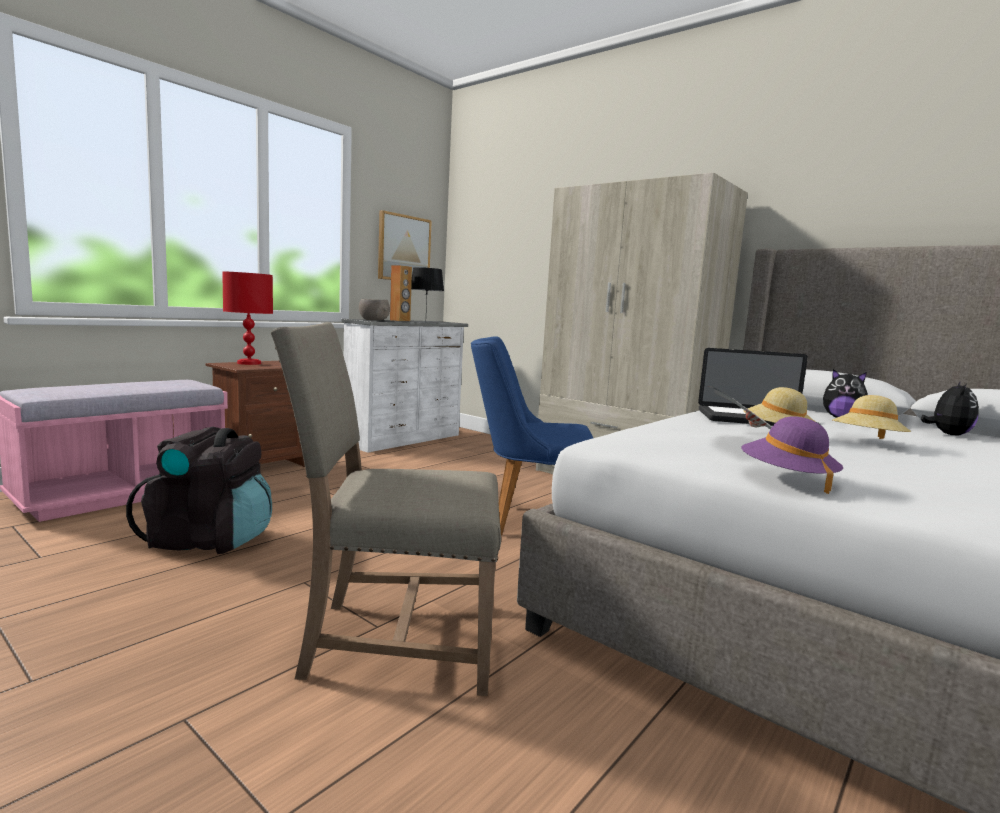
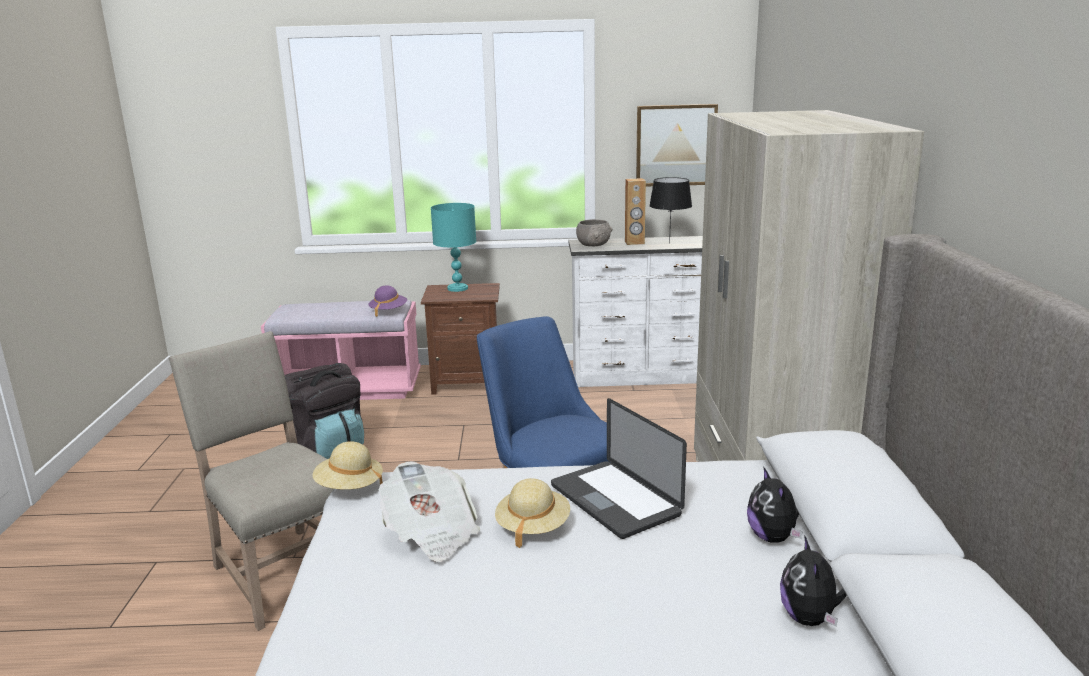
camera: 50 degrees right, 10 degrees up
red table lamp [222,272,273,365] -> turquoise table lamp [431,203,476,292]
purple hat [741,416,843,494] -> purple hat moved to [368,285,407,317]
beige hat [832,395,911,439] -> beige hat moved to [312,441,383,490]
plush toy [921,381,979,435] -> plush toy turned 105 degrees clockwise [780,535,846,627]

